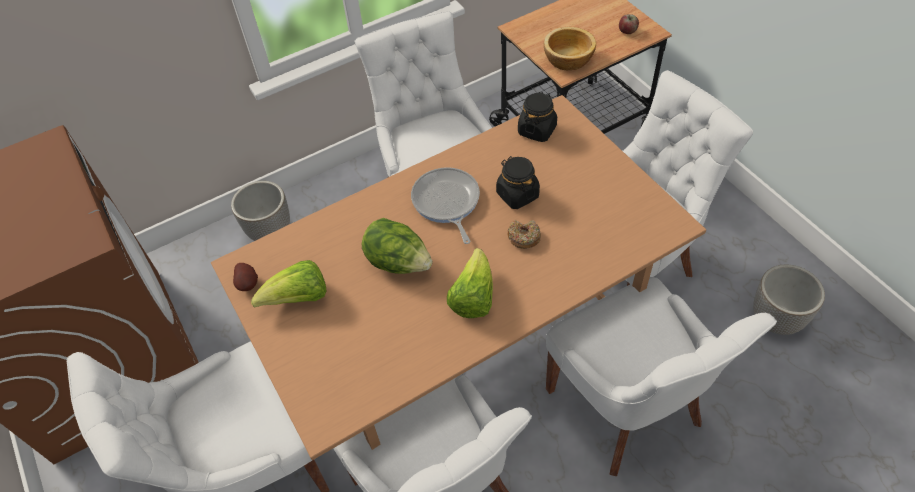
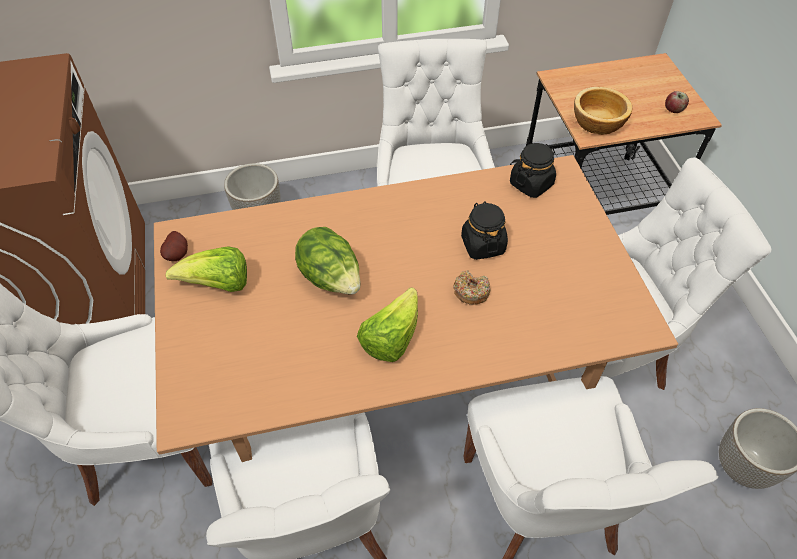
camera: 15 degrees right, 0 degrees up
frying pan [411,167,480,244] -> none

